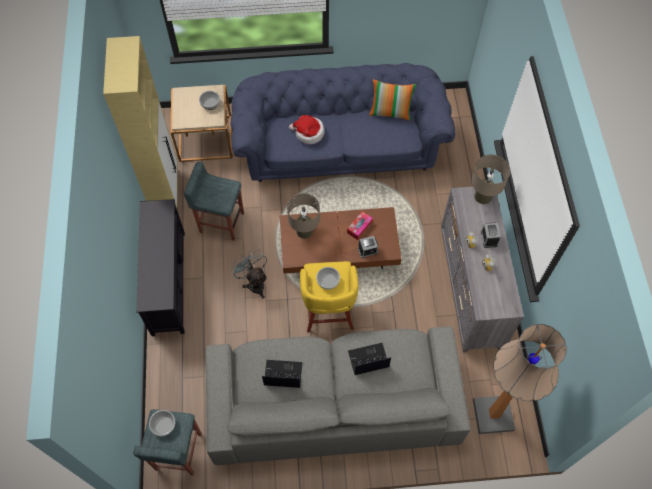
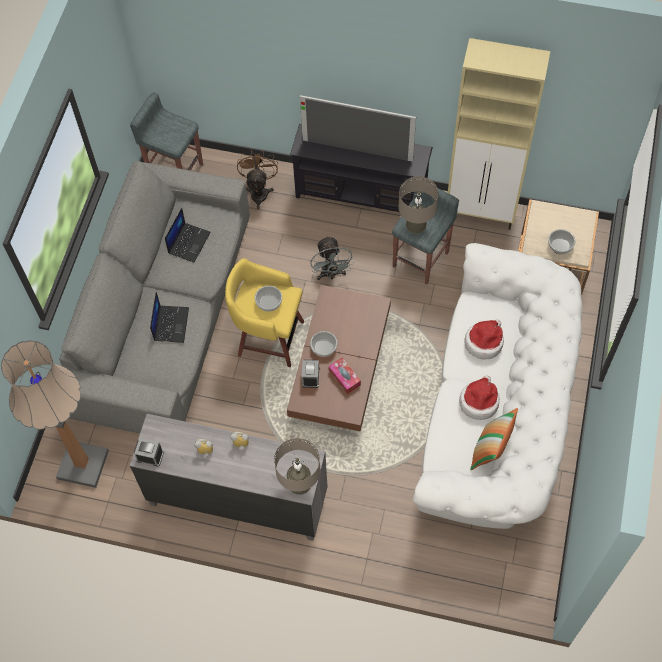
camera: 110 degrees right, 0 degrees up
bowl [149,410,175,436] -> bowl moved to [310,331,337,357]
blue sofa [230,63,455,182] -> white sofa [413,243,582,529]
grey fan [231,250,267,298] -> grey fan turned 90 degrees clockwise [310,235,354,280]
beige table lamp [287,193,320,239] -> beige table lamp moved to [398,176,439,234]
alarm clock [481,222,501,248] -> alarm clock moved to [134,438,164,466]
none -> brown fan [237,149,278,209]
none -> television [300,95,416,162]
none -> hat [459,375,500,420]

